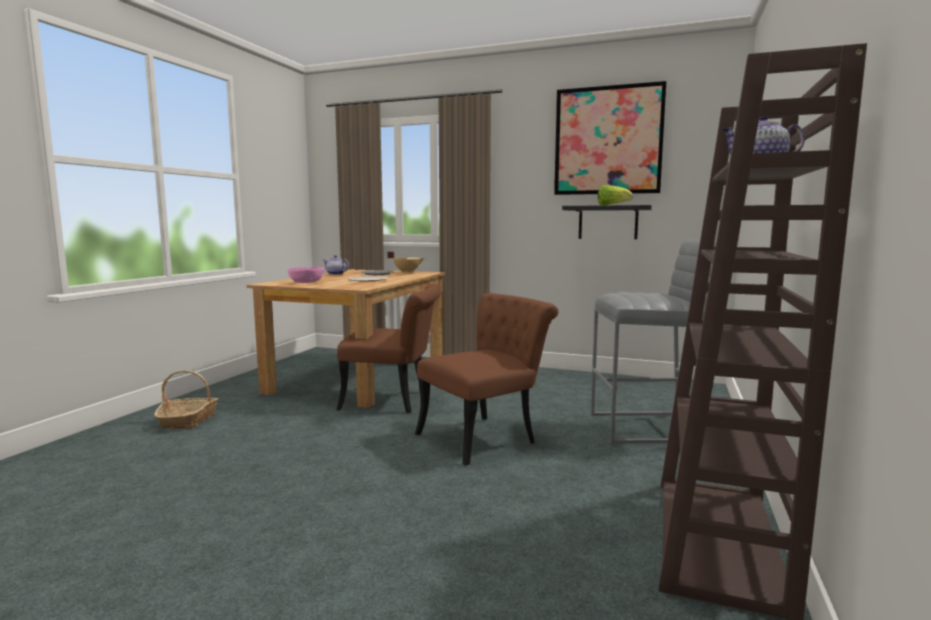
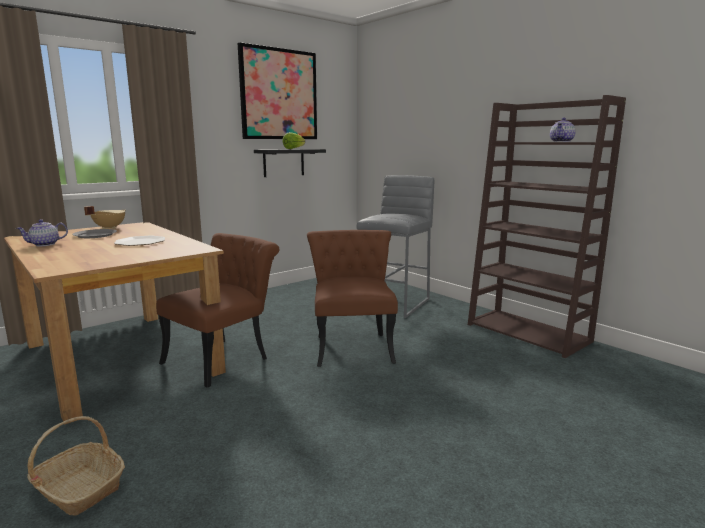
camera: 60 degrees left, 5 degrees up
pink bowl [288,267,324,283] -> none

